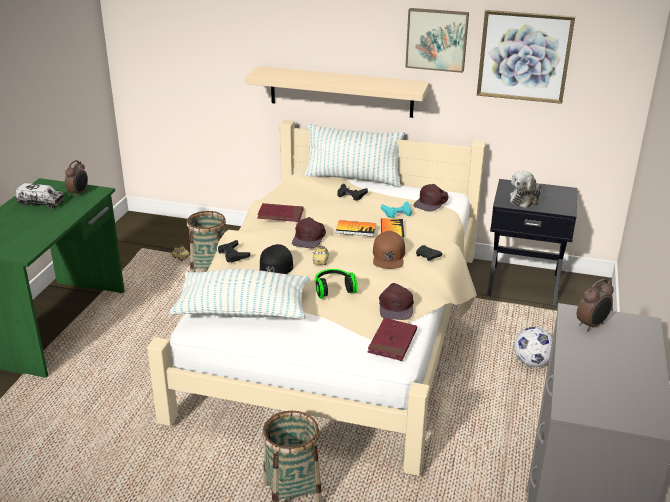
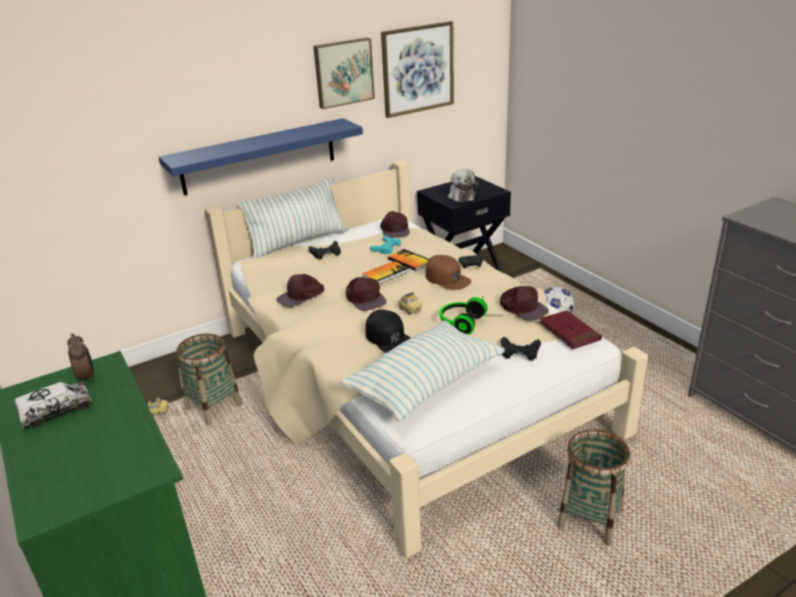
camera: 45 degrees left, 0 degrees up
black game controller [218,240,250,263] -> black game controller moved to [501,336,541,361]
beige shelf [245,66,430,118] -> blue shelf [159,118,363,195]
red book [257,203,304,222] -> brown cap [277,274,324,307]
alarm clock [577,278,614,332] -> none

